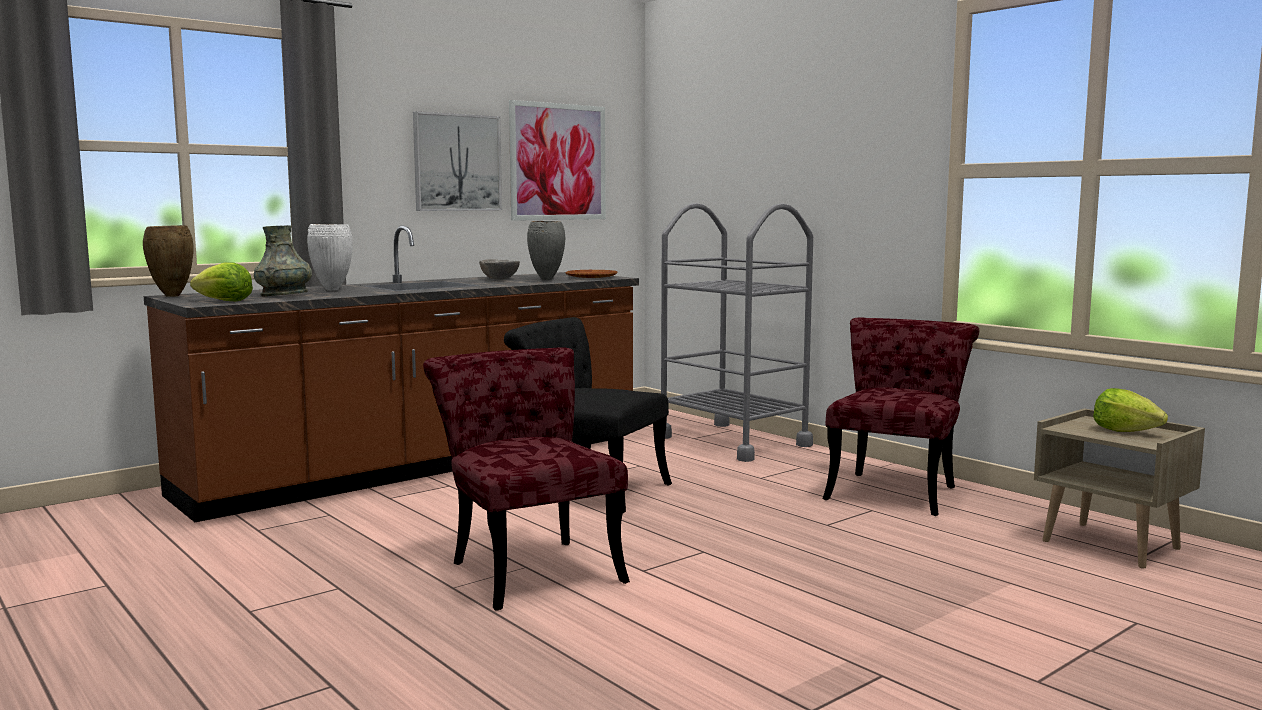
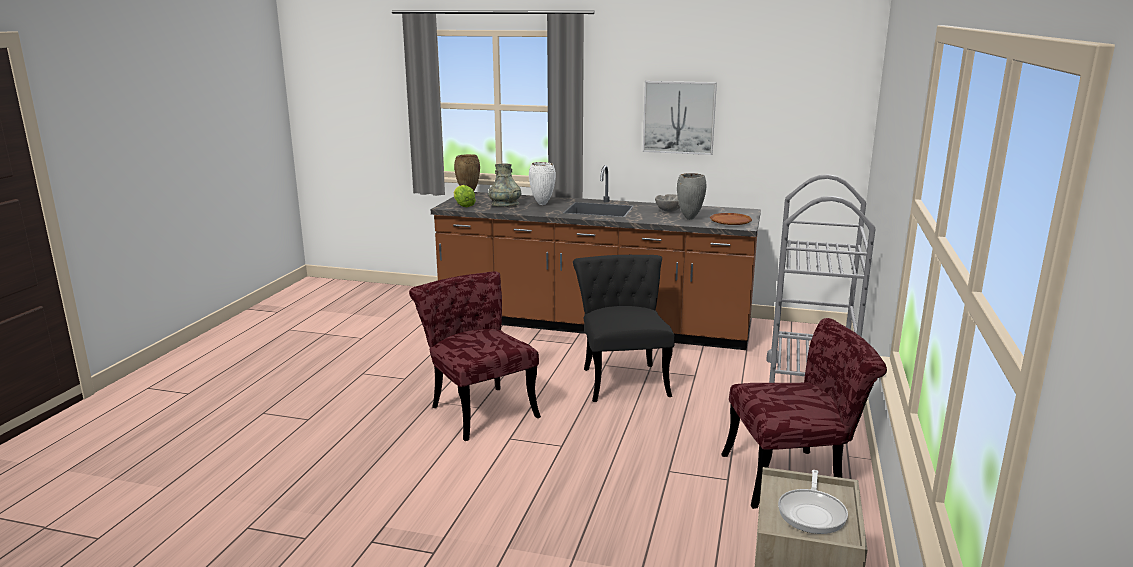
camera: 55 degrees right, 10 degrees up
red chair [423,348,630,611] -> red chair turned 60 degrees counterclockwise [409,271,541,441]
picture [509,100,605,221] -> none
lettuce [1093,388,1168,432] -> frying pan [778,470,848,534]

